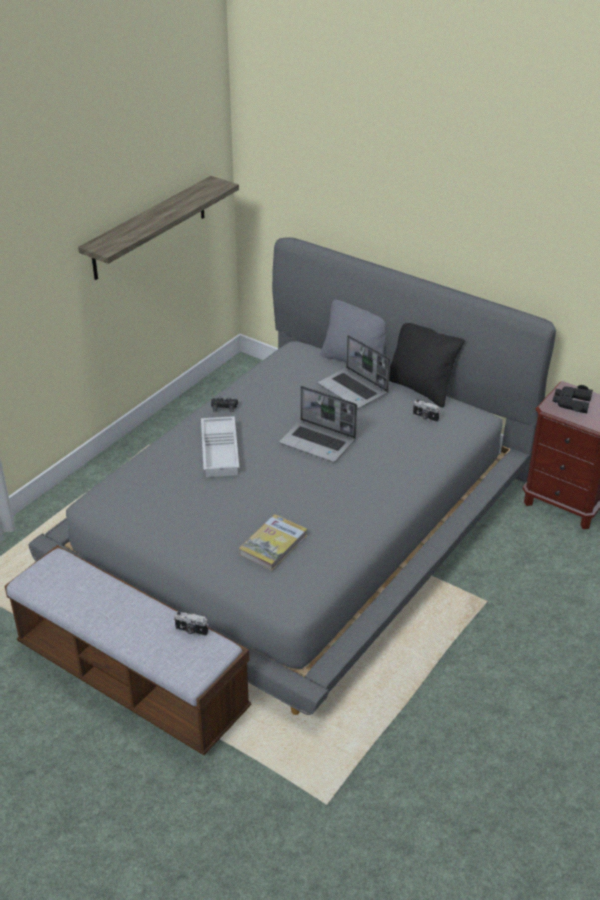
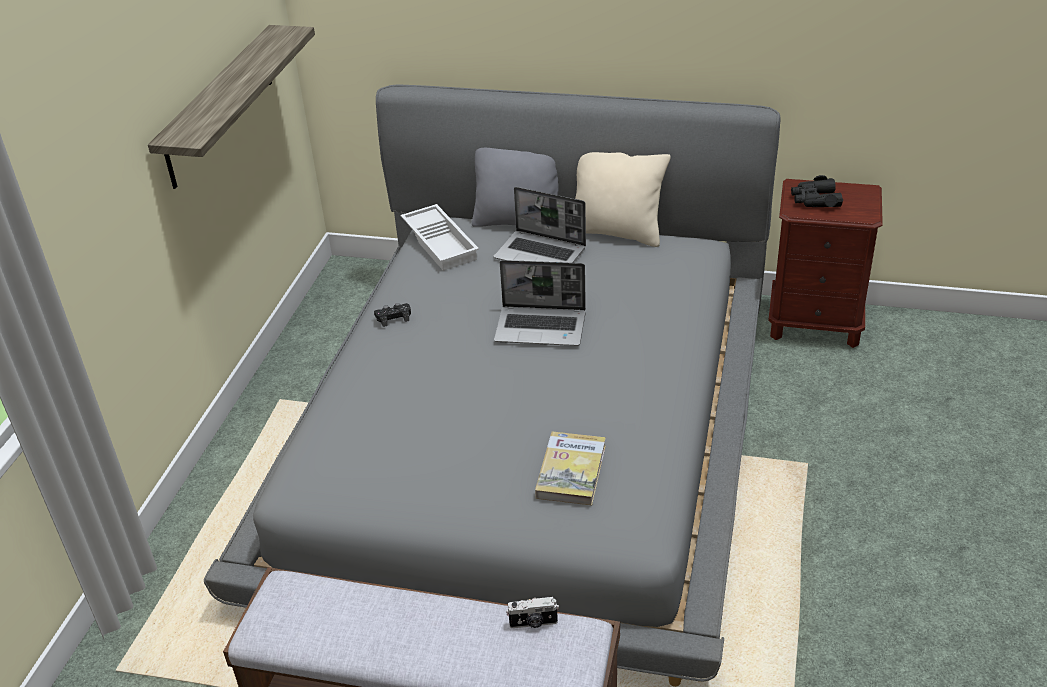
camera: 20 degrees left, 0 degrees up
white tray [201,416,239,477] -> white tray moved to [401,204,479,271]
black pillow [389,323,464,407] -> beige pillow [575,152,671,247]
camera [413,399,440,422] -> none

